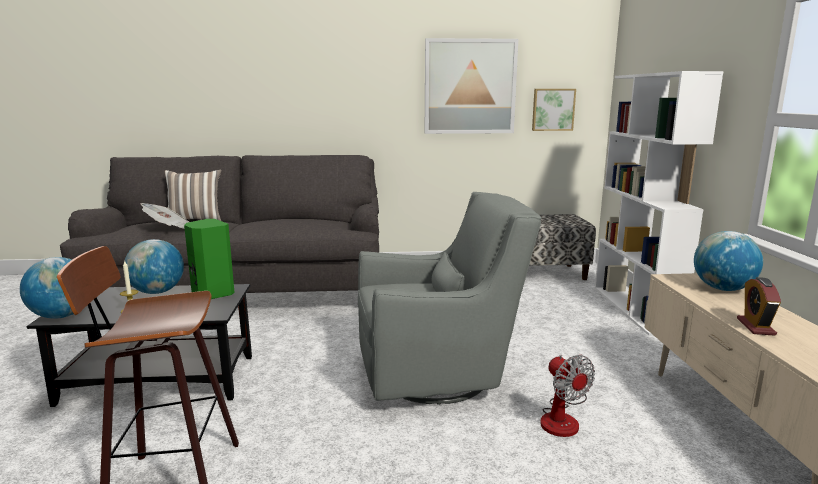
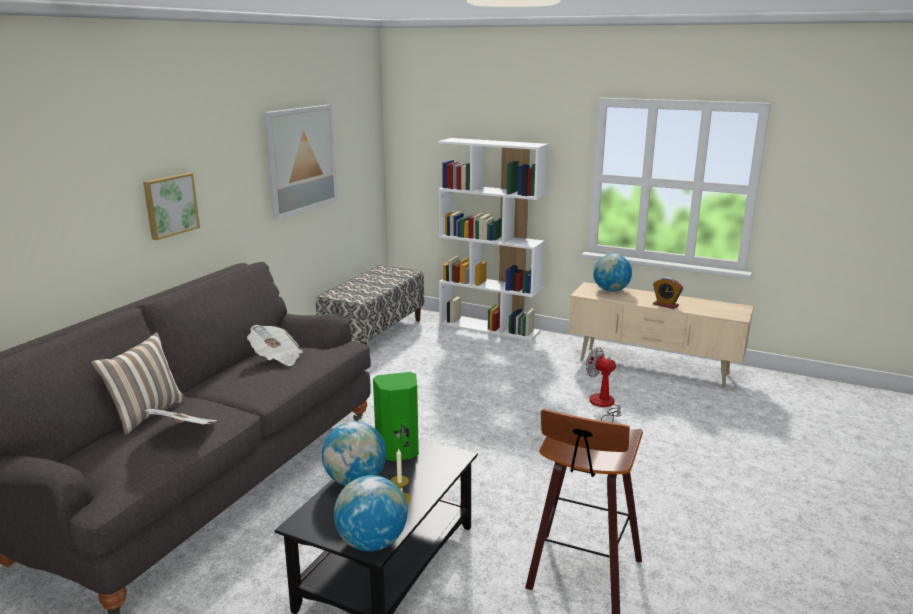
camera: 60 degrees left, 5 degrees up
grey armchair [358,192,542,405] -> none
picture [532,89,576,131] -> picture moved to [143,173,200,240]
fan [540,354,595,437] -> fan turned 150 degrees counterclockwise [586,347,621,423]
none -> newspaper [247,325,303,366]

